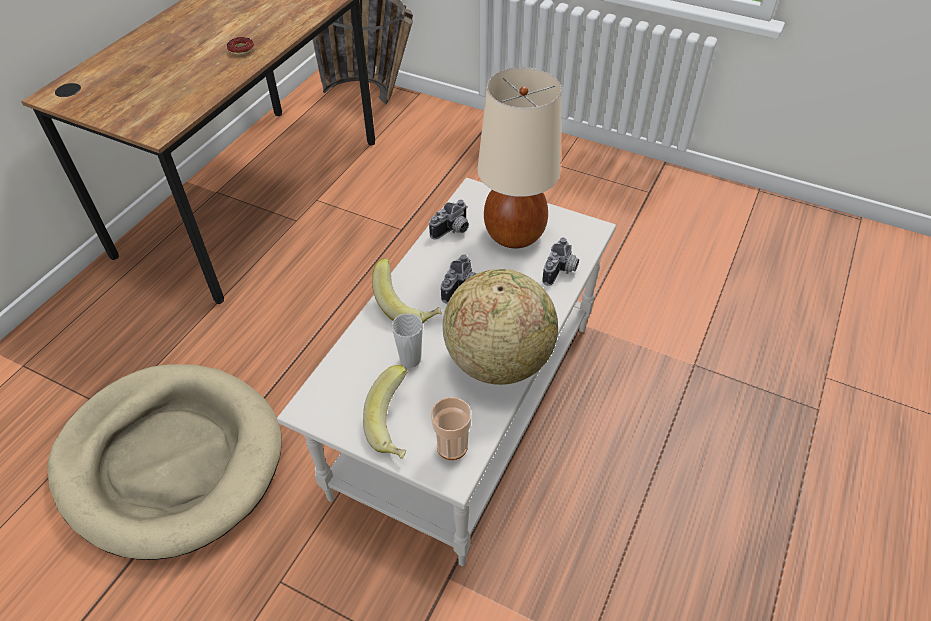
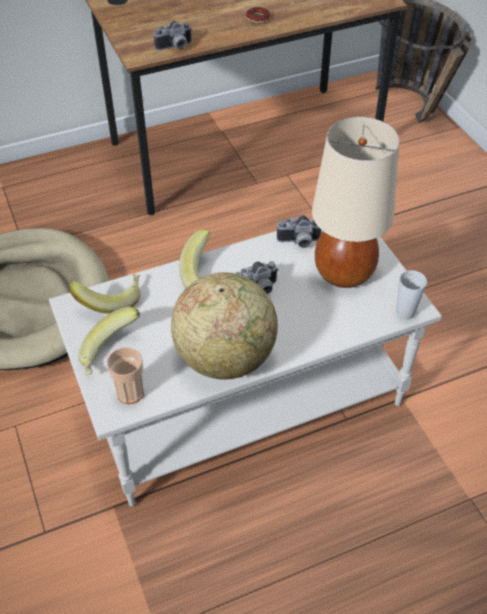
camera: 40 degrees right, 0 degrees up
cup [392,313,423,368] -> cup moved to [396,270,427,320]
camera [542,238,579,286] -> camera moved to [153,21,192,51]
none -> banana [70,274,141,314]

